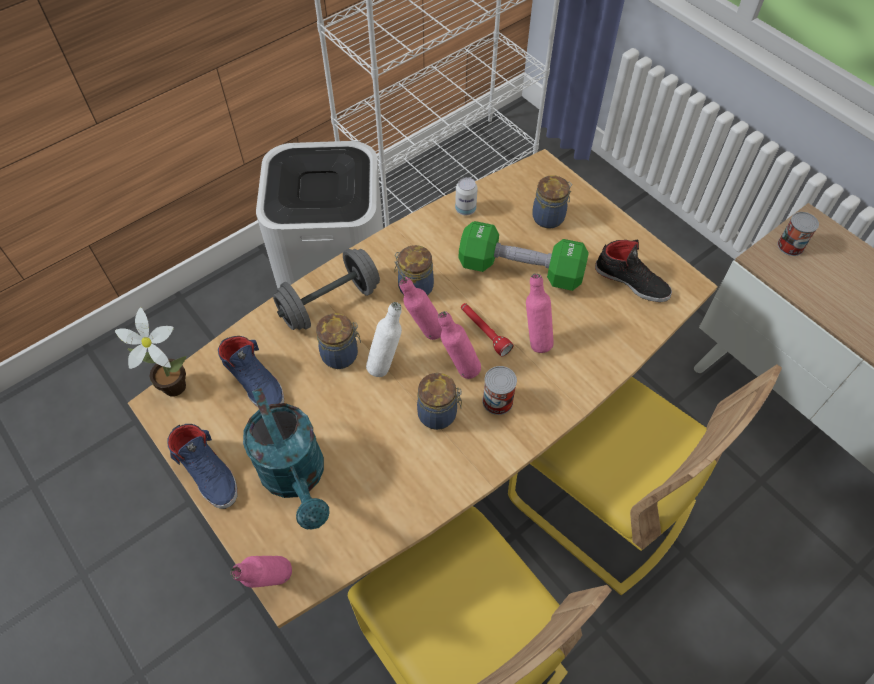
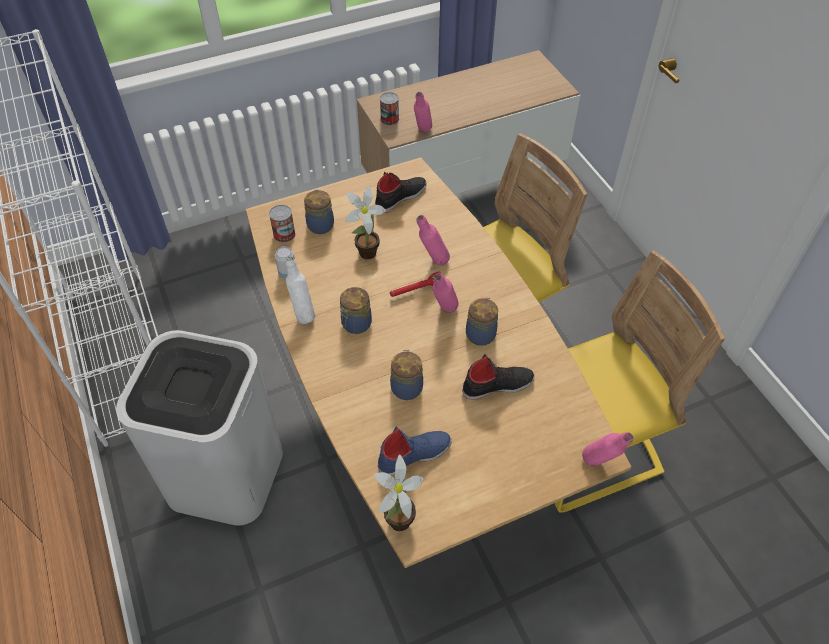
camera: 75 degrees left, 5 degrees down
blue shoe [167,424,237,509] -> none
turquoise watering can [243,388,330,529] -> none
grey dumbbell [273,249,380,330] -> none
white bottle [366,302,402,377] -> white bottle moved to [285,257,315,324]
pink bottle [399,277,442,340] -> pink bottle moved to [414,92,432,132]
green dumbbell [459,221,589,291] -> potted plant [345,186,386,260]
can [482,366,517,415] -> can moved to [269,205,296,243]
none -> black shoe [462,354,535,400]

